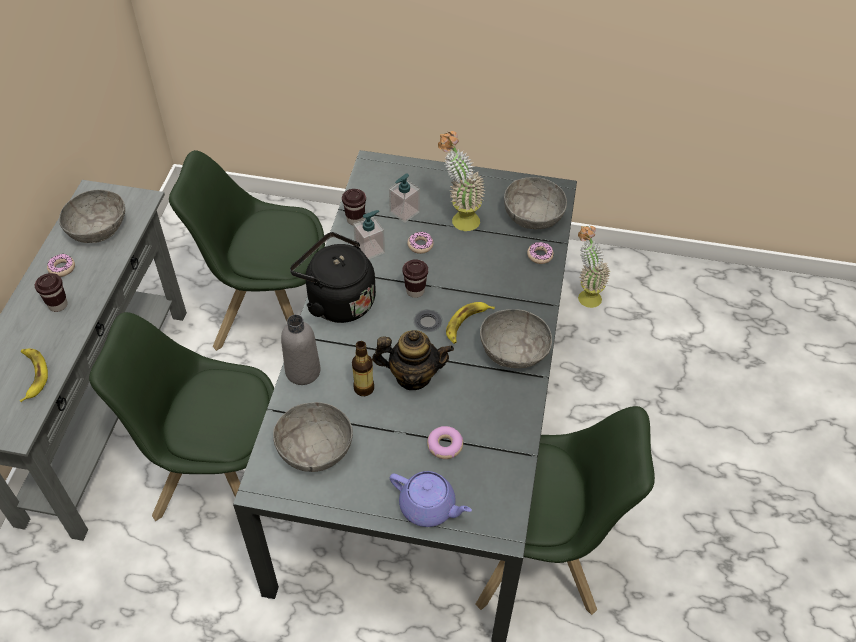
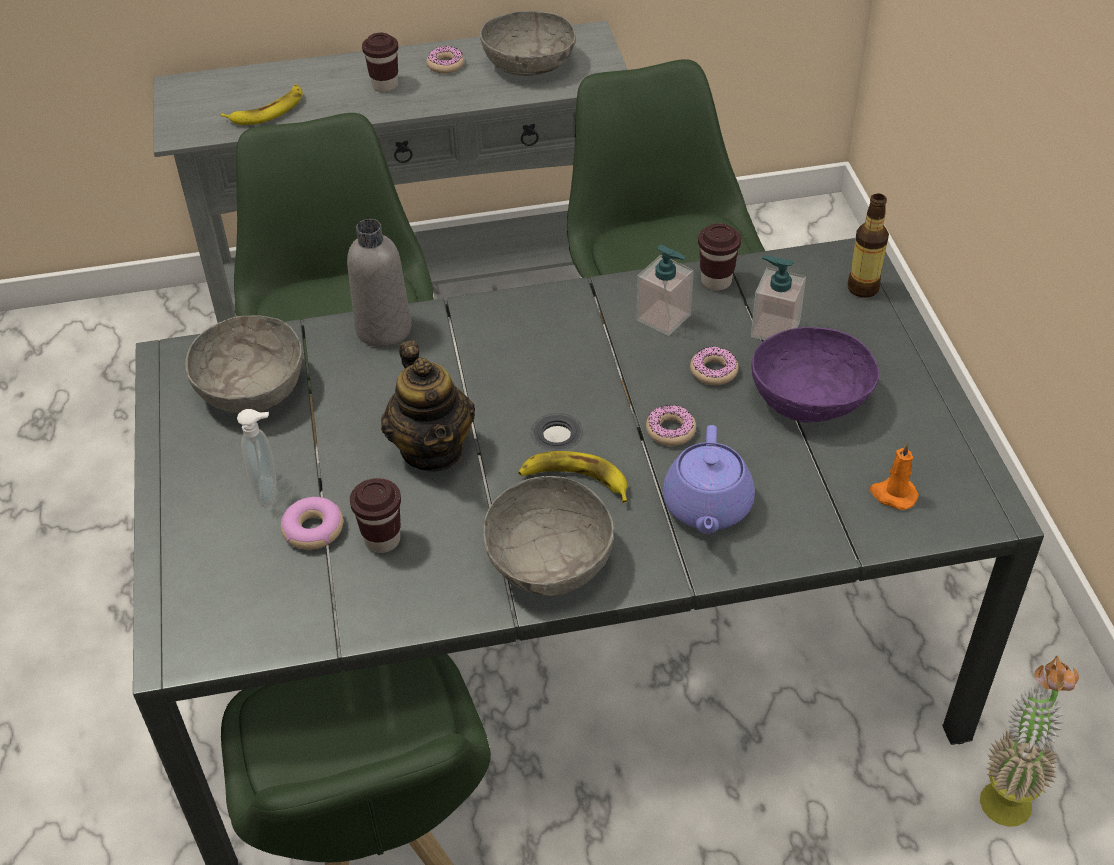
camera: 70 degrees right, 5 degrees down
black kettle [290,232,376,323] -> none
bottle [352,341,374,396] -> bottle moved to [848,194,889,298]
purple teapot [390,471,472,527] -> purple teapot moved to [663,425,755,534]
brown cup [403,259,428,298] -> brown cup moved to [350,478,401,553]
potted plant [438,131,485,231] -> purple bowl [752,327,879,423]
grey bowl [504,177,567,229] -> orange candle [870,443,919,510]
donut [527,242,554,264] -> donut moved to [646,404,696,446]
none -> soap dispenser [237,409,277,505]

